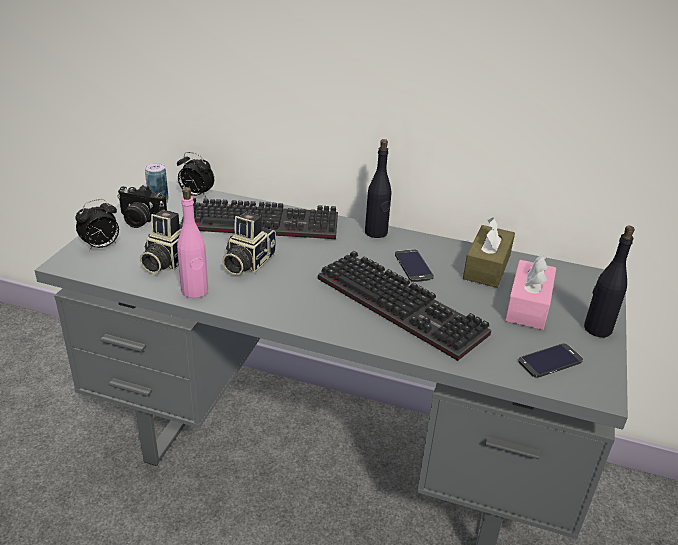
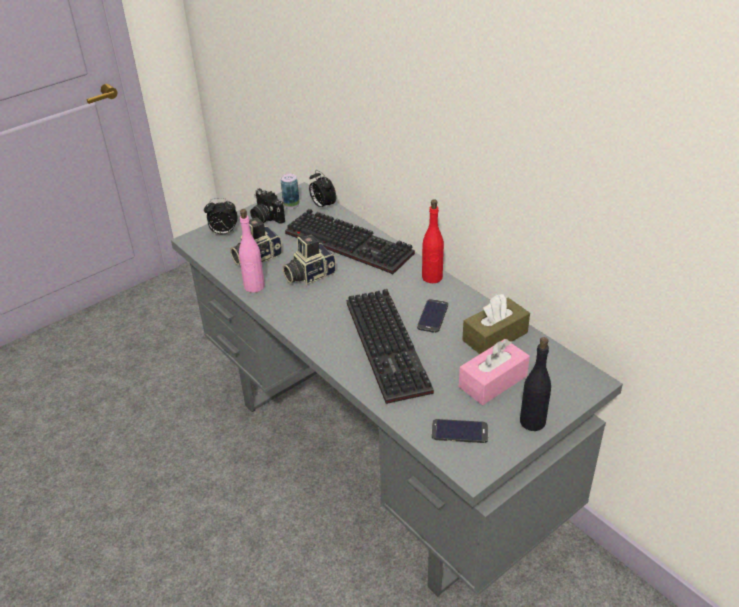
camera: 35 degrees right, 5 degrees up
black bottle [365,139,391,238] -> red bottle [422,199,444,283]

